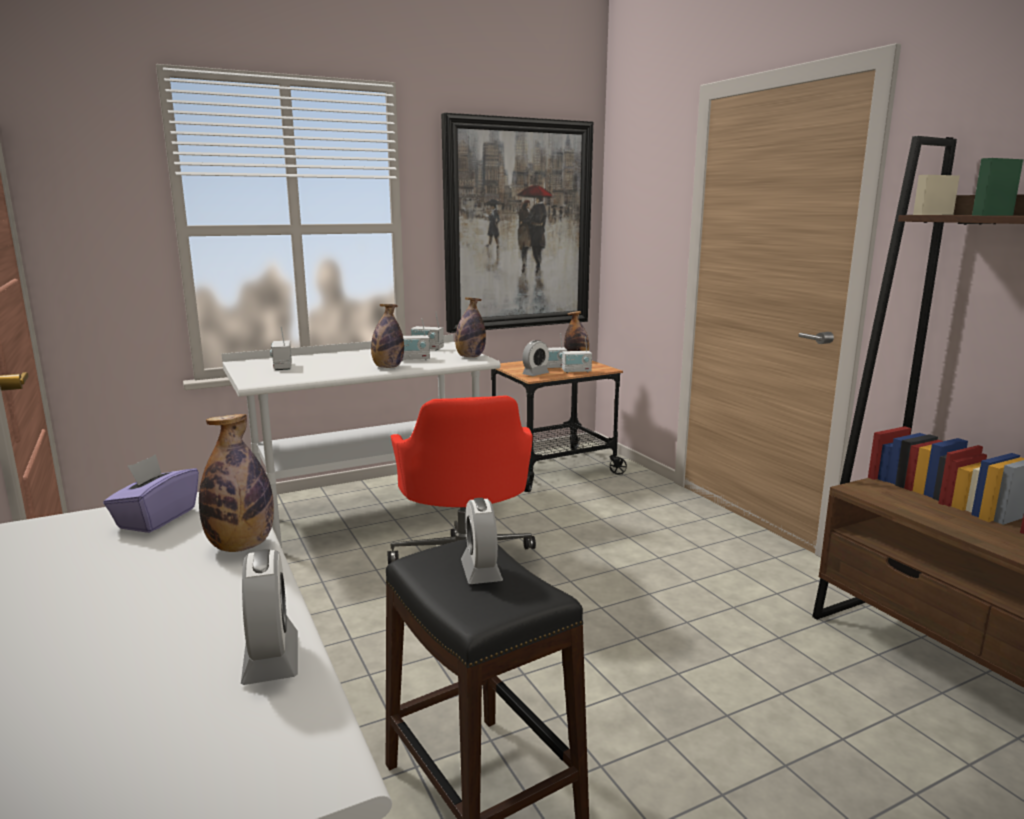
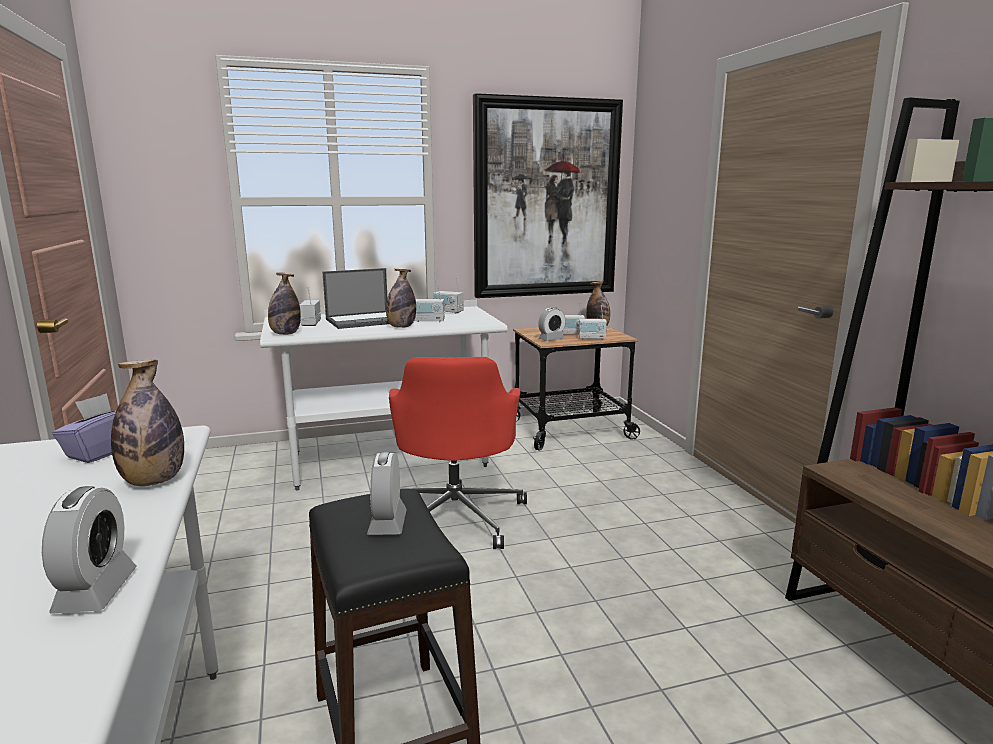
camera: 10 degrees right, 0 degrees up
bottle [455,297,486,358] -> bottle moved to [268,272,301,335]
none -> laptop [323,268,389,329]

